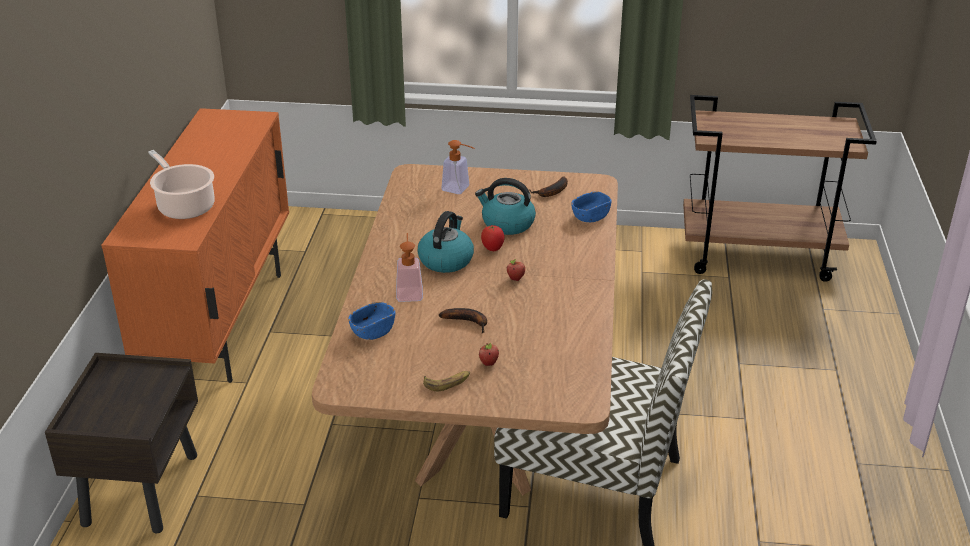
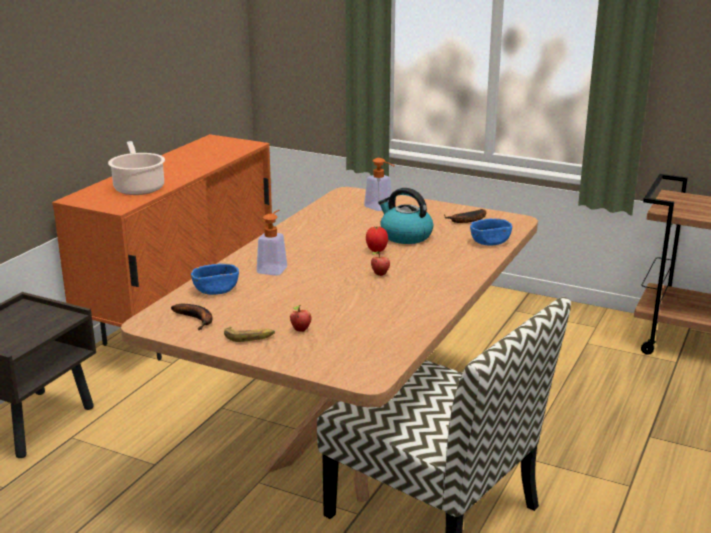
camera: 20 degrees right, 10 degrees down
kettle [417,211,474,273] -> none
banana [439,308,487,333] -> banana moved to [171,304,213,330]

